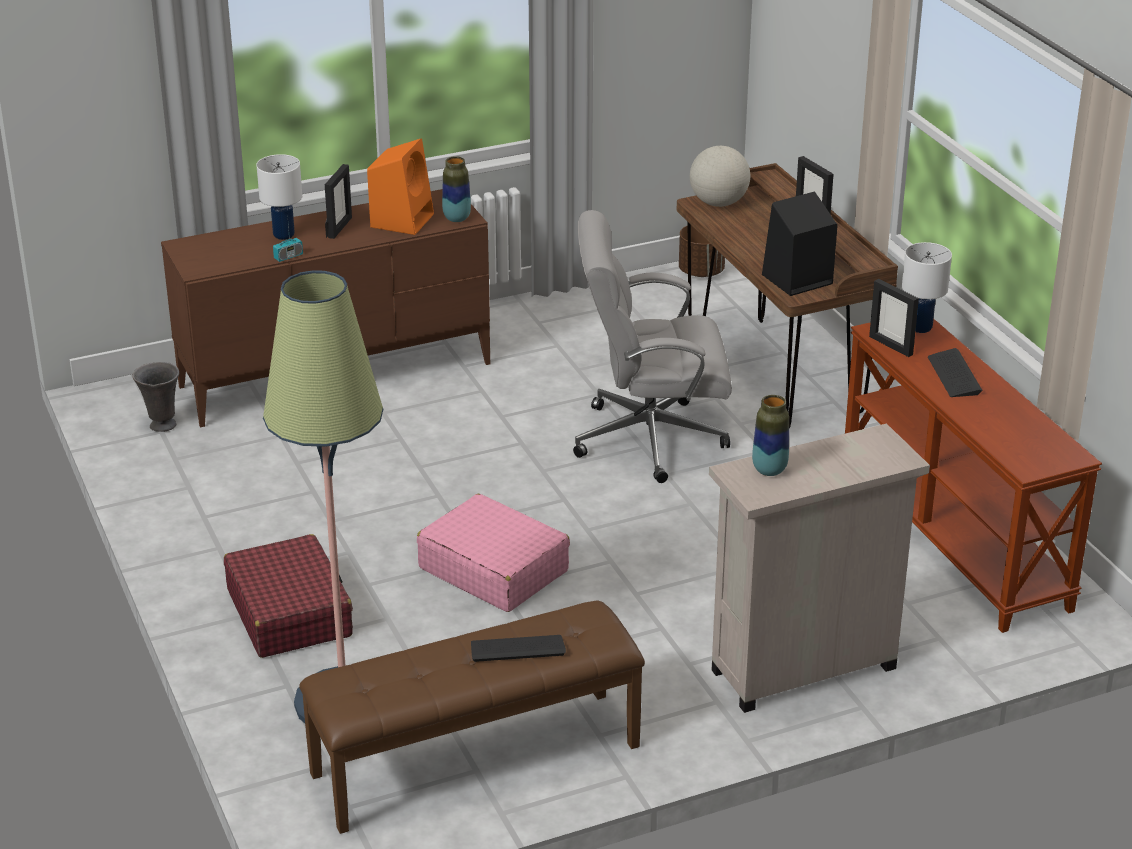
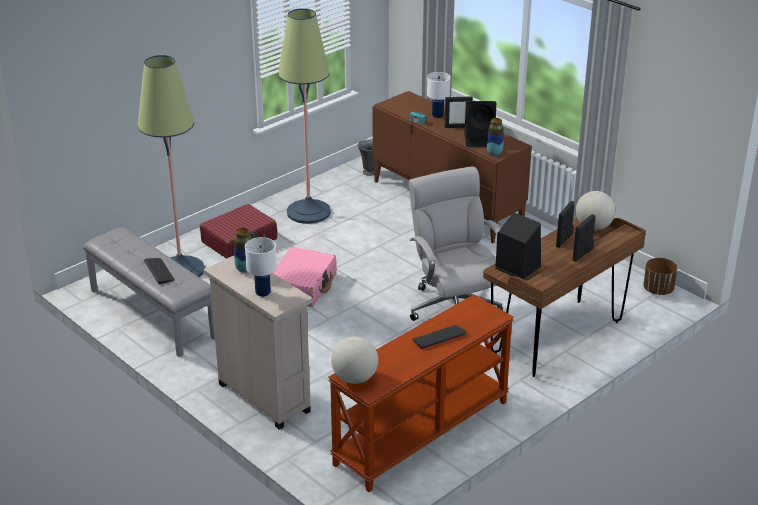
camera: 70 degrees right, 0 degrees up
brown bench [299,601,645,834] -> grey bench [83,228,215,357]
orange speaker [367,138,434,235] -> black speaker [465,101,496,147]
picture frame [869,279,919,357] -> picture frame moved to [556,201,575,248]
white table lamp [902,242,952,333] -> white table lamp moved to [245,237,277,297]
none -> floor lamp [278,8,331,224]
none -> globe [331,337,378,384]

